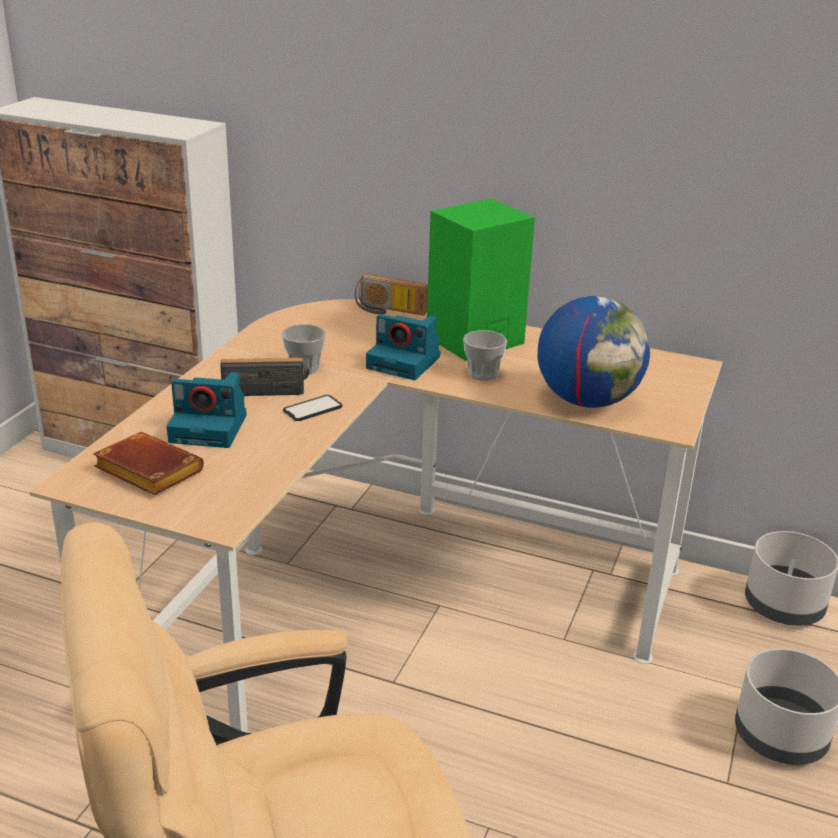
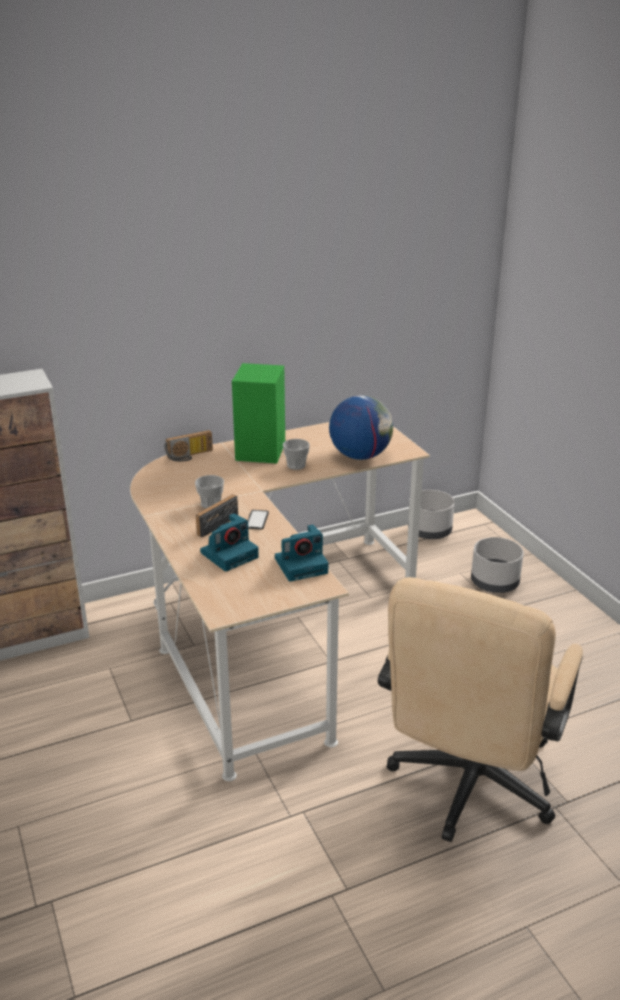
camera: 45 degrees left, 0 degrees up
brown book [93,432,204,495] -> none
camera [366,314,440,380] -> camera moved to [275,524,329,582]

